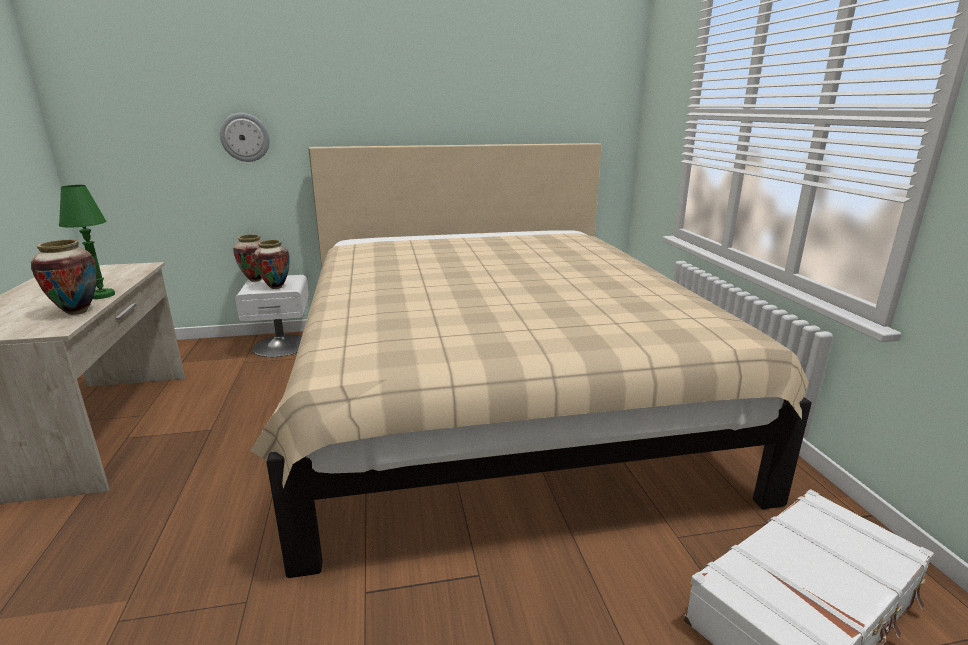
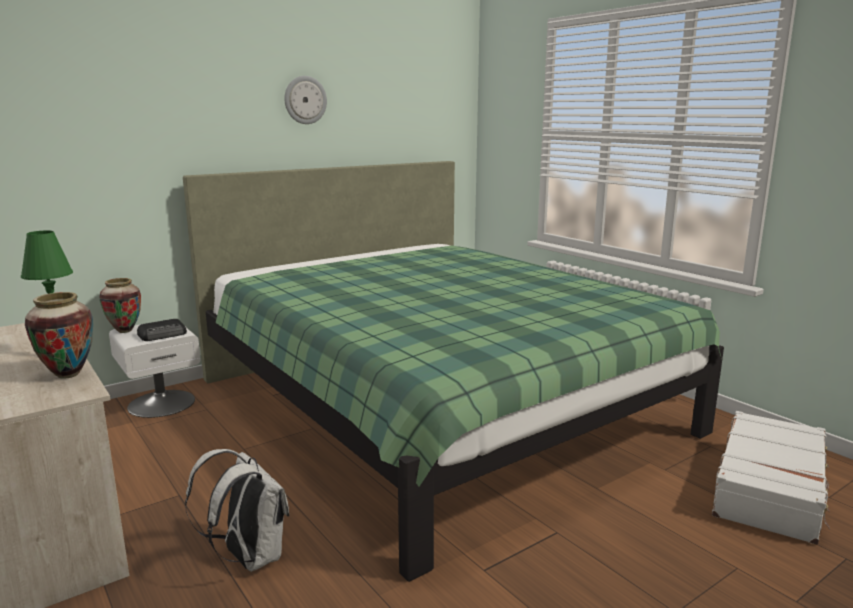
camera: 25 degrees left, 5 degrees down
wall clock [220,113,270,162] -> wall clock moved to [284,76,327,124]
beige bed [250,143,812,578] -> green bed [183,161,724,582]
vase [254,240,290,289] -> radio [137,319,187,341]
none -> white backpack [185,449,290,572]

